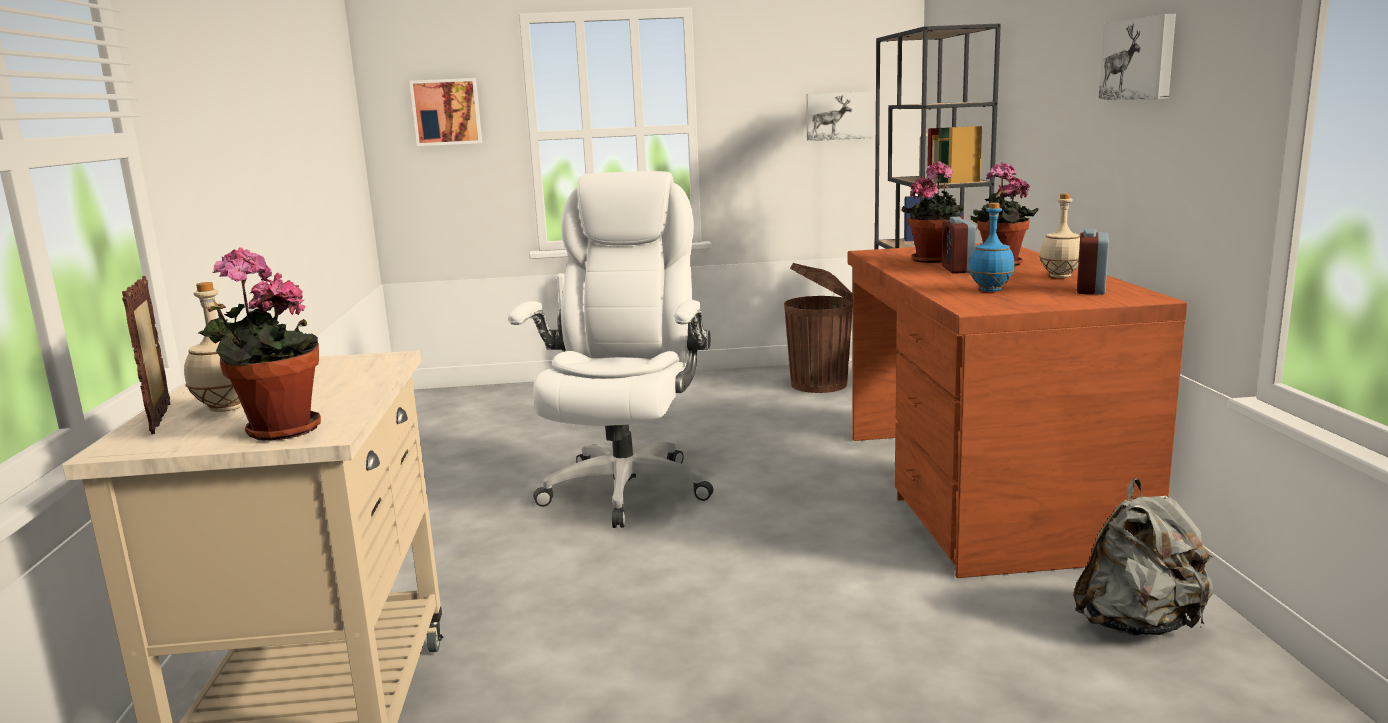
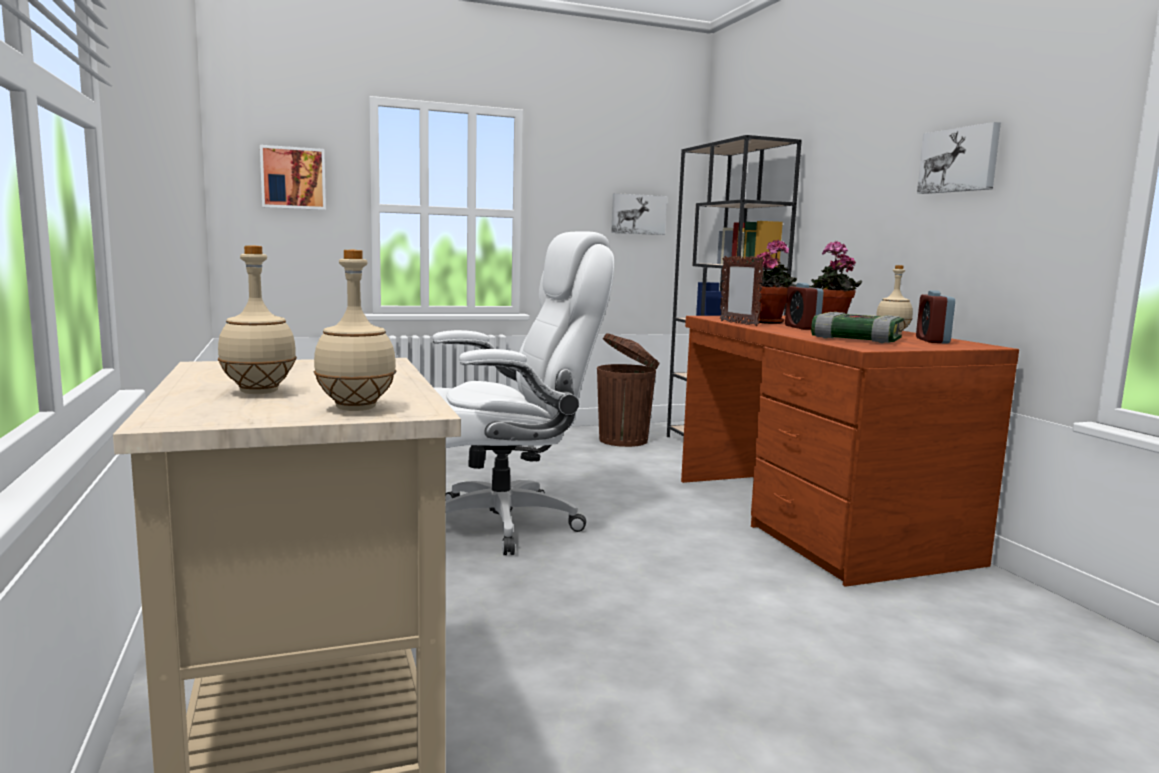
camera: 15 degrees left, 5 degrees down
picture frame [122,276,170,434] -> picture frame moved to [720,256,764,326]
potted plant [198,248,321,440] -> beige bottle [314,250,397,411]
white office chair [508,171,713,528] -> white office chair turned 75 degrees clockwise [432,231,614,555]
blue bottle [969,203,1015,292] -> book [811,312,903,343]
grey backpack [1073,479,1214,636] -> none

